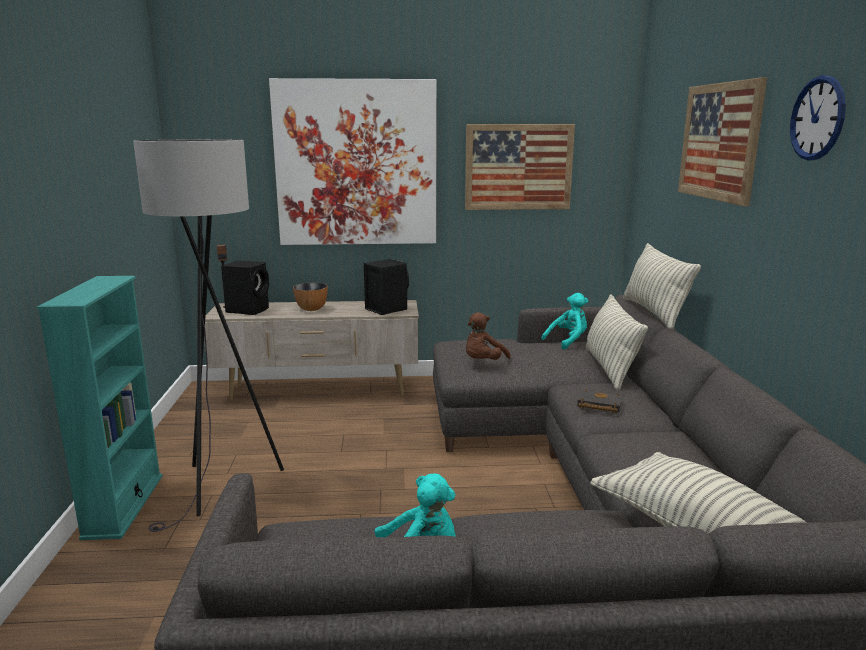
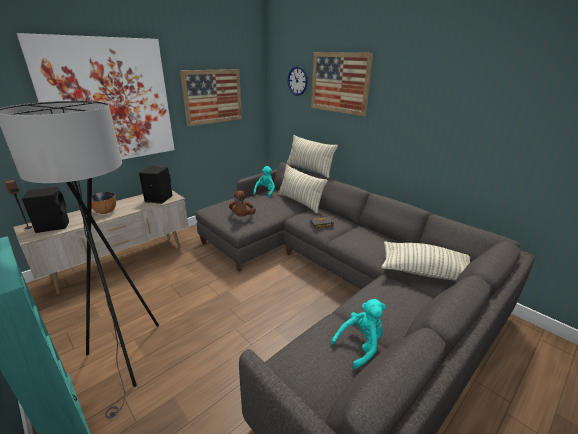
camera: 40 degrees left, 10 degrees up
wall clock [790,75,846,161] -> wall clock moved to [288,66,308,96]

